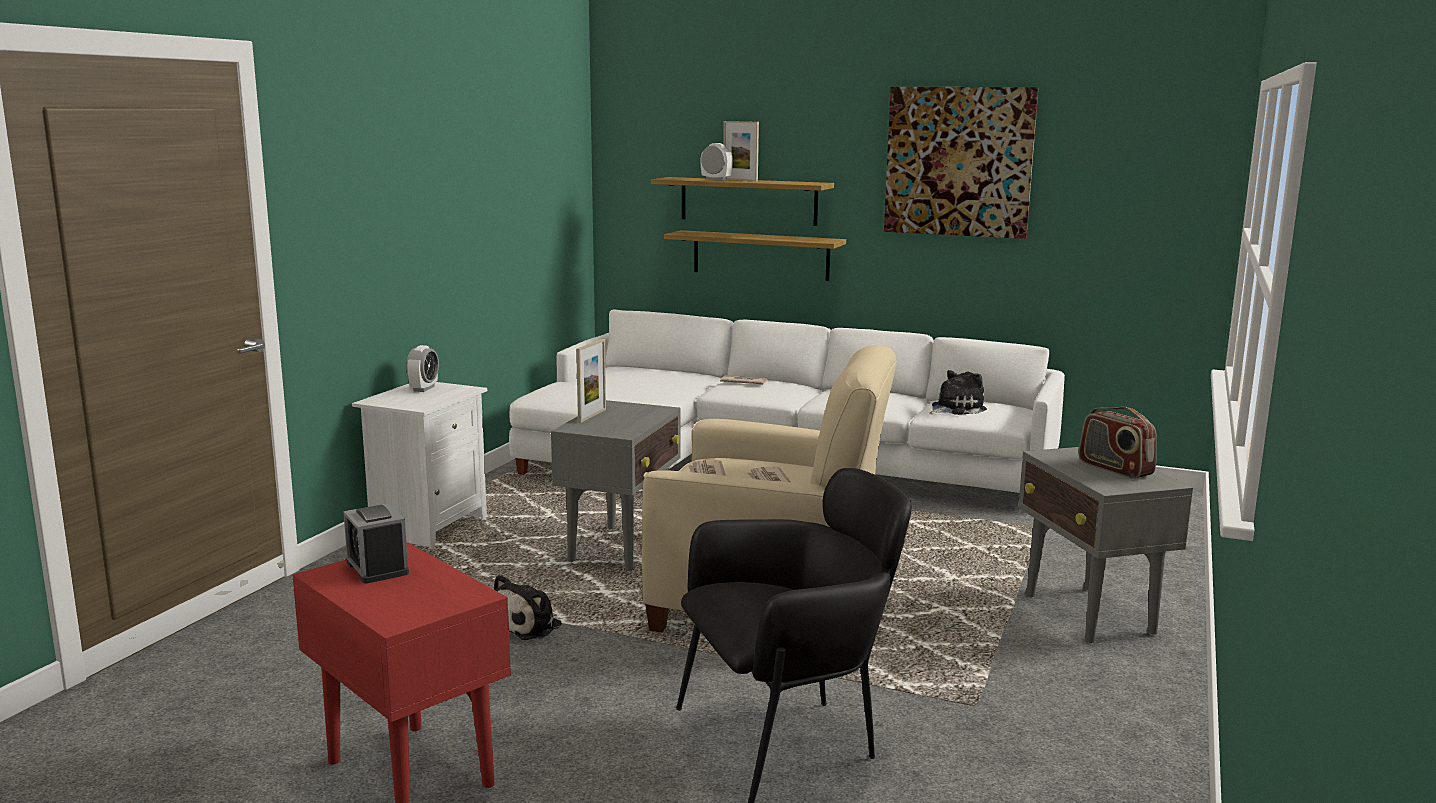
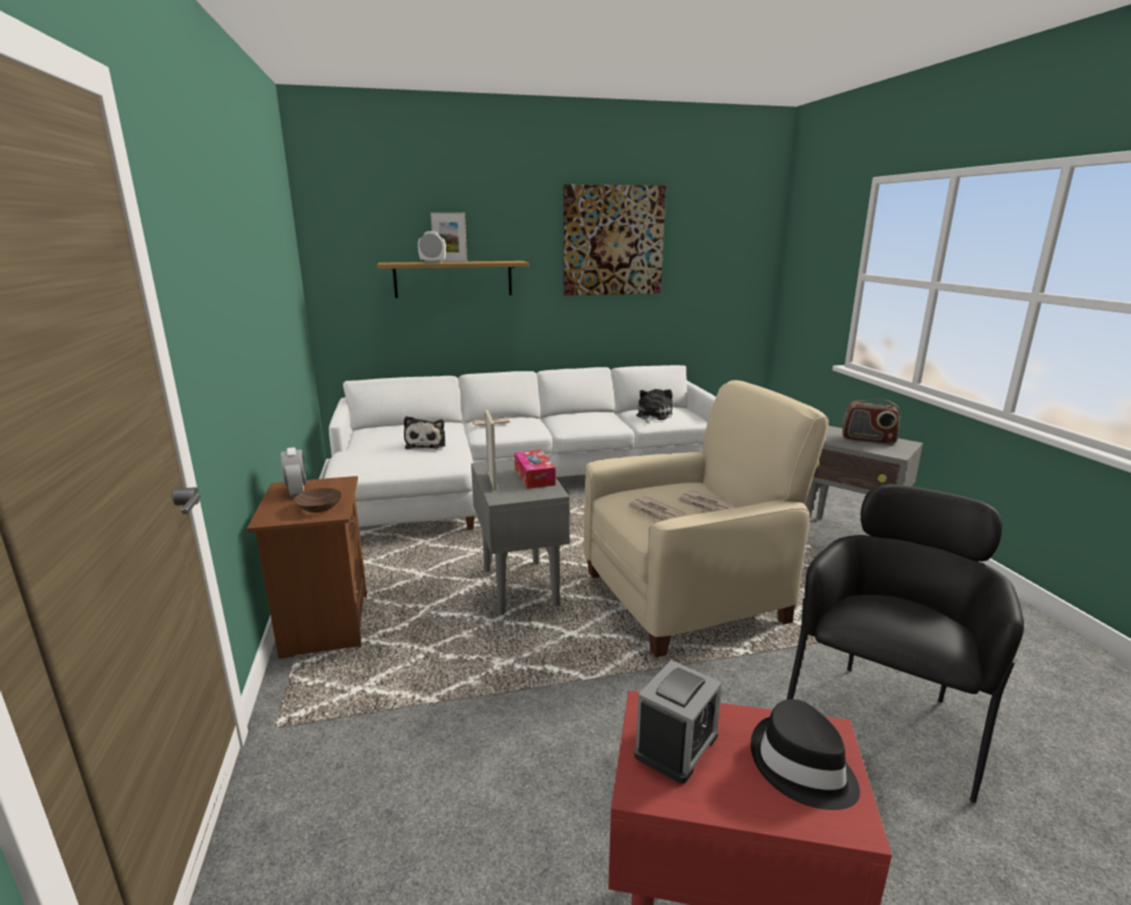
camera: 35 degrees left, 5 degrees up
alarm clock [343,503,409,583] -> alarm clock turned 75 degrees counterclockwise [634,660,722,784]
white nightstand [352,382,487,548] -> brown nightstand [247,476,367,659]
plush toy [494,574,562,640] -> plush toy moved to [404,416,445,449]
shelf [664,230,846,281] -> none
none -> brown bowl [294,488,342,513]
none -> tissue box [514,450,555,489]
none -> black hat [751,699,860,810]

